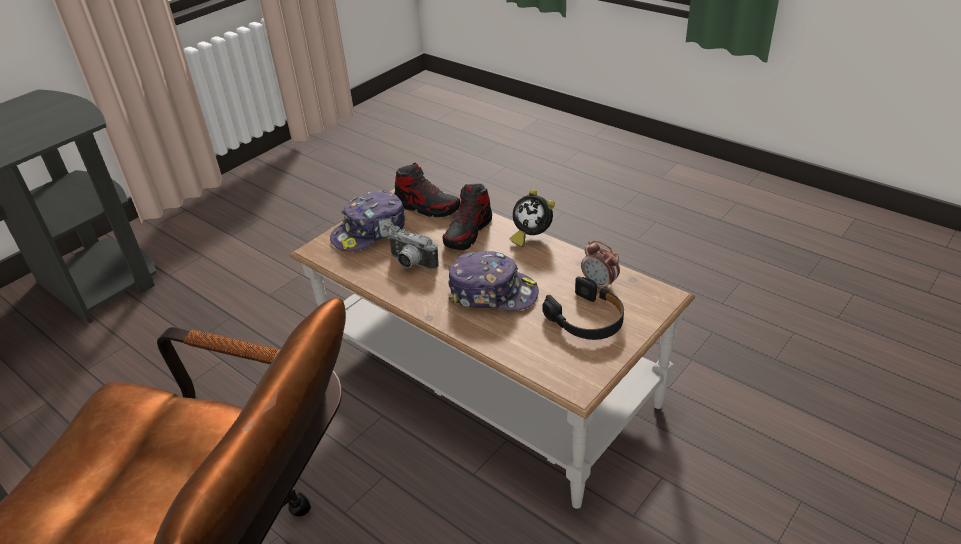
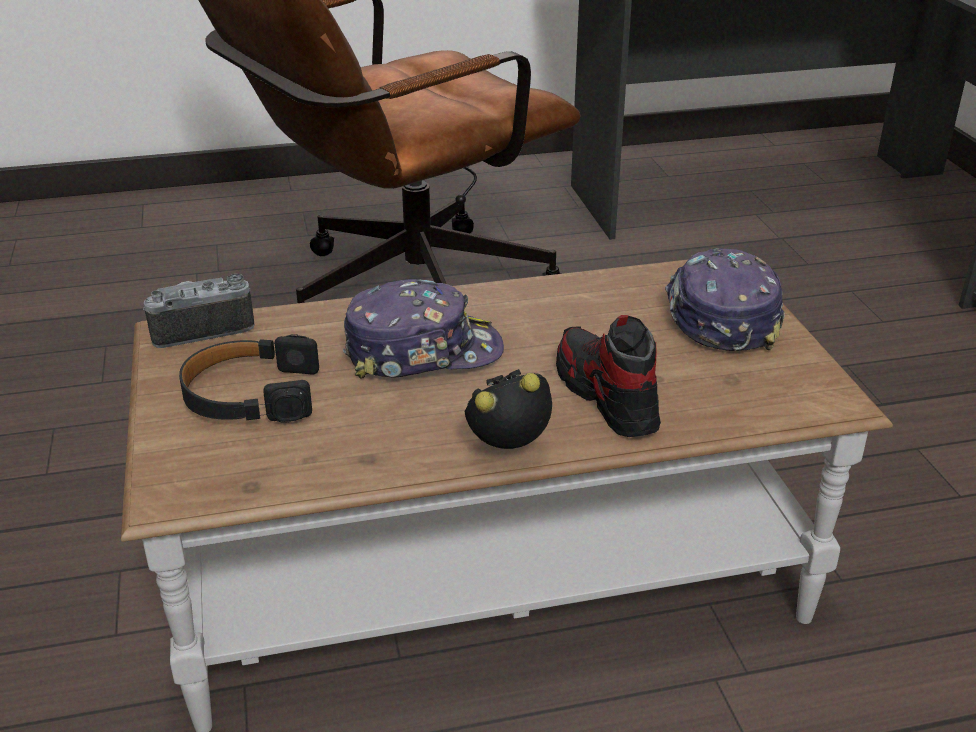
camera: 125 degrees right, 5 degrees down
camera [388,226,439,270] -> camera moved to [143,274,255,348]
shoe [394,163,461,217] -> none
cap [448,251,539,311] -> cap turned 150 degrees counterclockwise [343,279,504,379]
alarm clock [581,240,620,289] -> none

